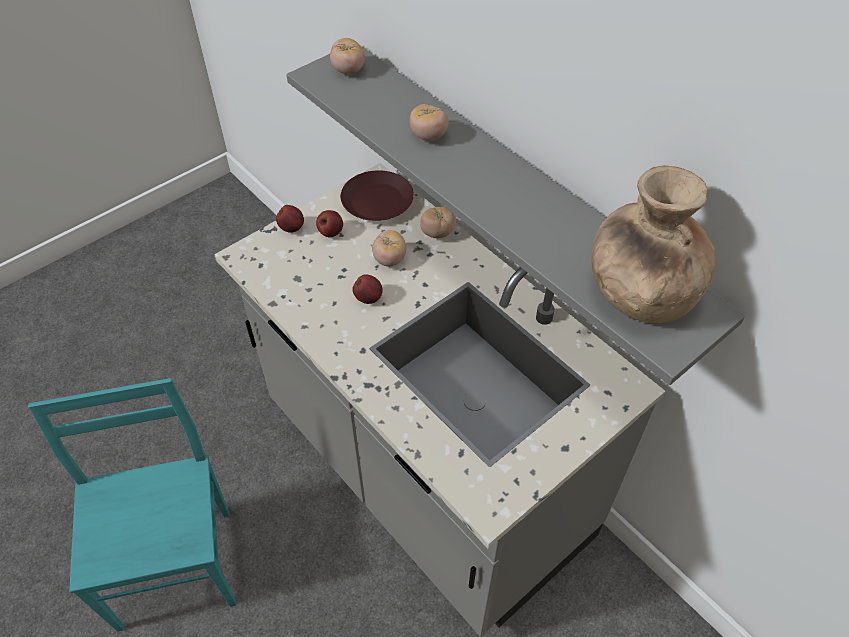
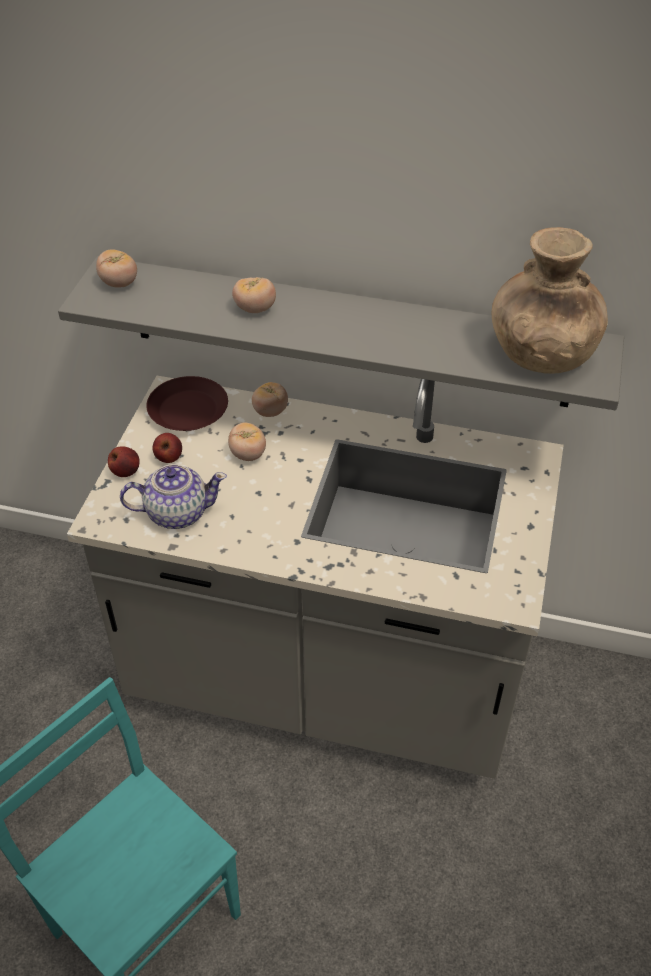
camera: 35 degrees left, 5 degrees down
apple [352,274,383,304] -> none
none -> teapot [120,464,227,529]

